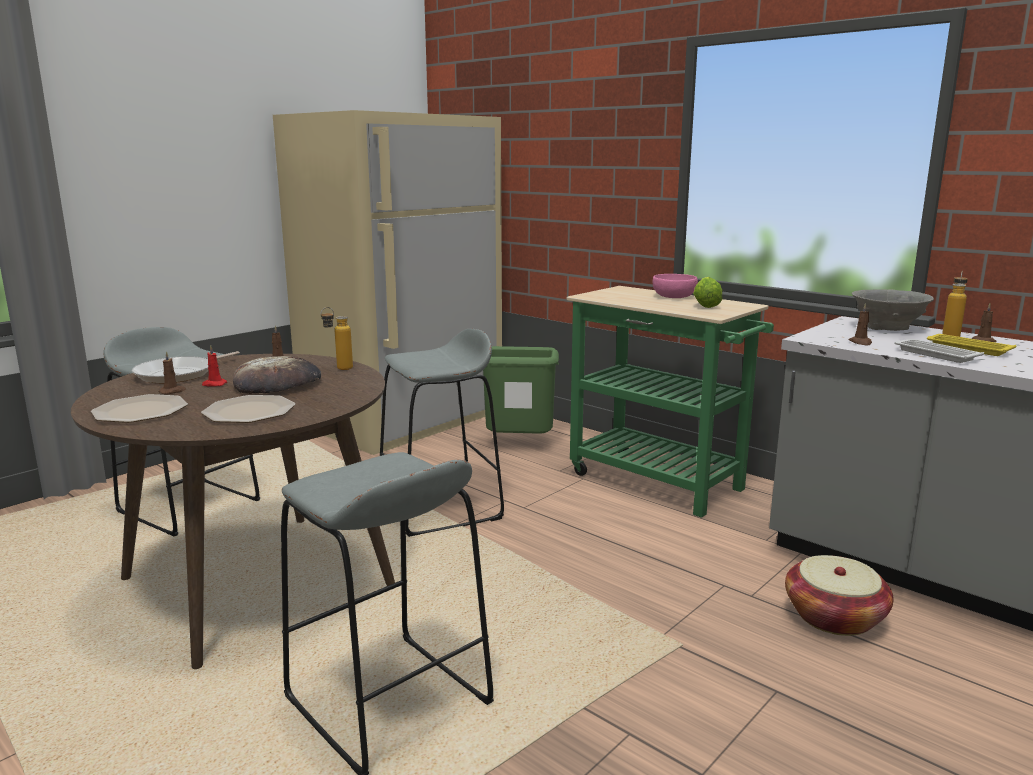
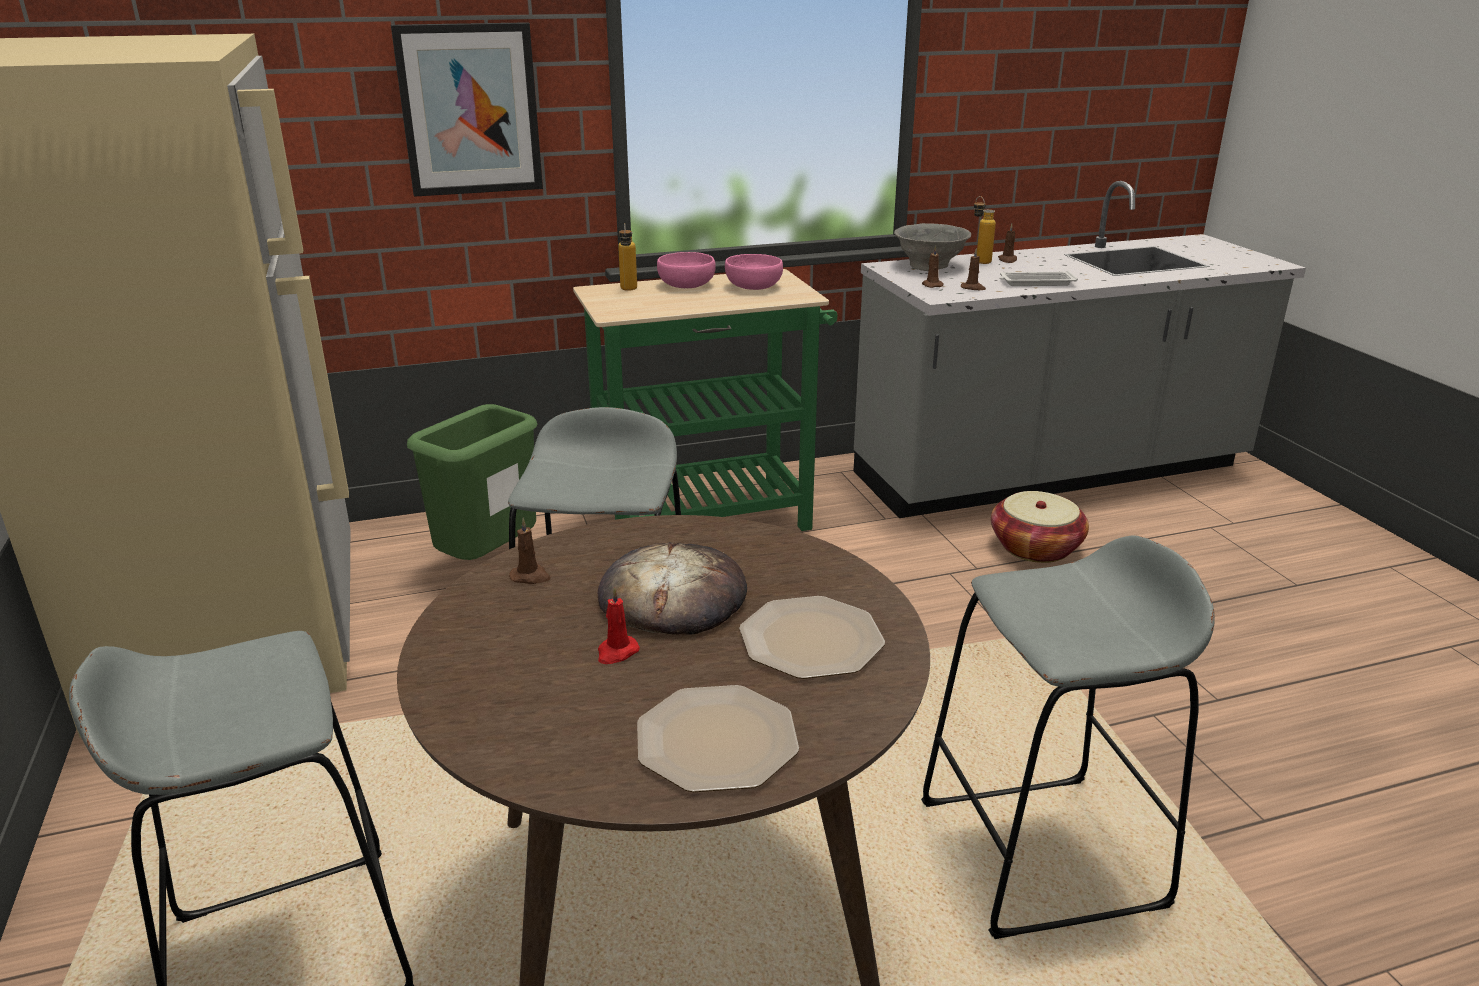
camera: 60 degrees left, 10 degrees up
frying pan [132,351,240,383] -> none
brown candle [159,351,186,394] -> brown candle moved to [922,246,944,288]
bottle [320,307,353,370] -> bottle moved to [618,224,637,291]
lettuce [693,277,722,308] -> pink bowl [725,254,783,290]
yellow tray [927,334,1016,356] -> none
none -> picture [391,22,543,197]

